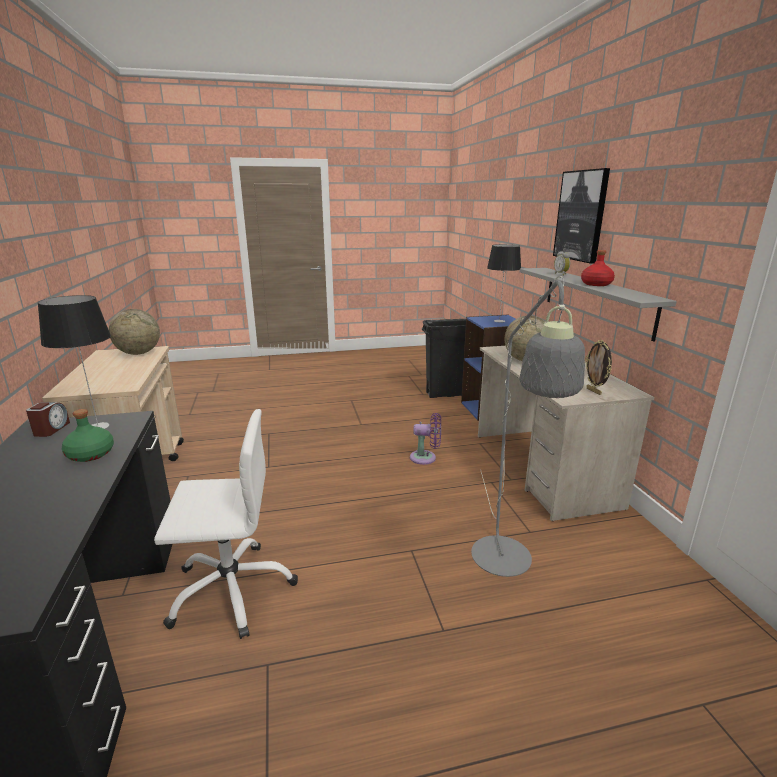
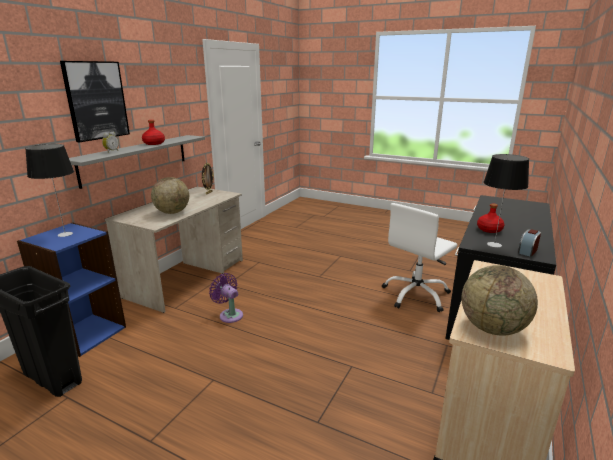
camera: 140 degrees left, 0 degrees up
green bottle [62,409,114,462] -> red bottle [477,204,505,233]
white office chair [154,409,298,639] -> white office chair turned 75 degrees counterclockwise [382,203,457,312]
grey floor lamp [471,276,585,577] -> none

